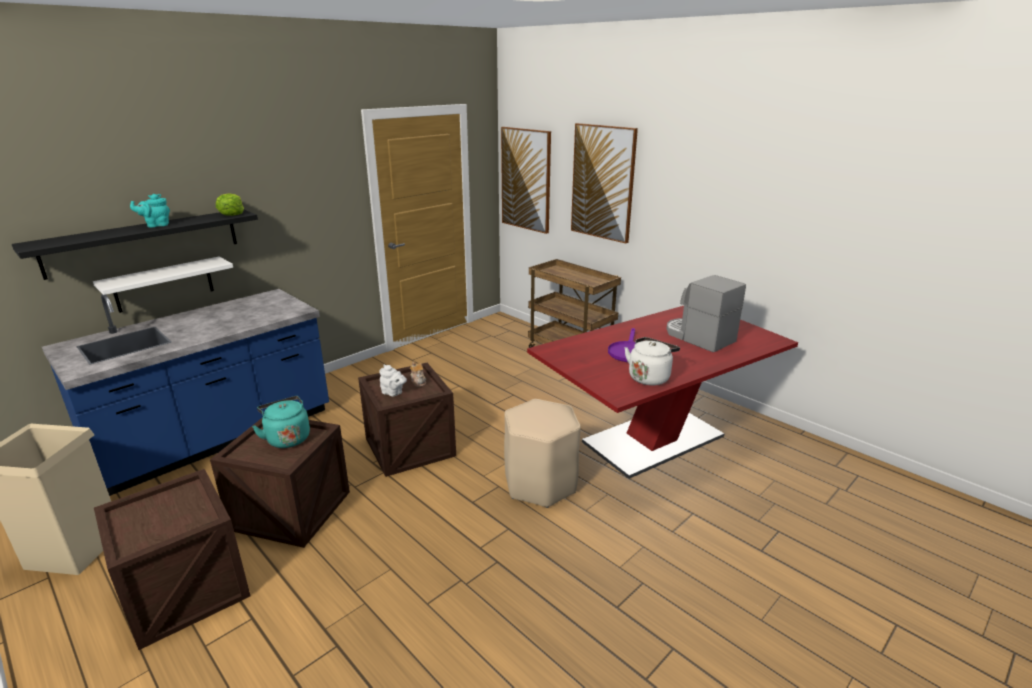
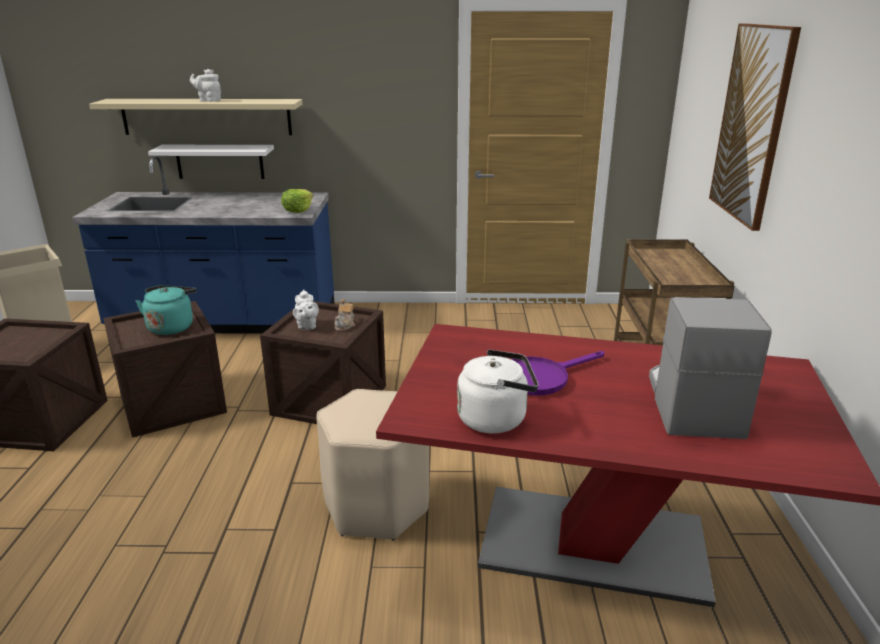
camera: 45 degrees right, 0 degrees up
black shelf [12,210,258,280] -> beige shelf [89,99,302,135]
turquoise teapot [130,194,170,227] -> white teapot [190,69,221,102]
lettuce [216,193,244,216] -> lettuce moved to [281,189,313,213]
picture [501,127,551,234] -> none

